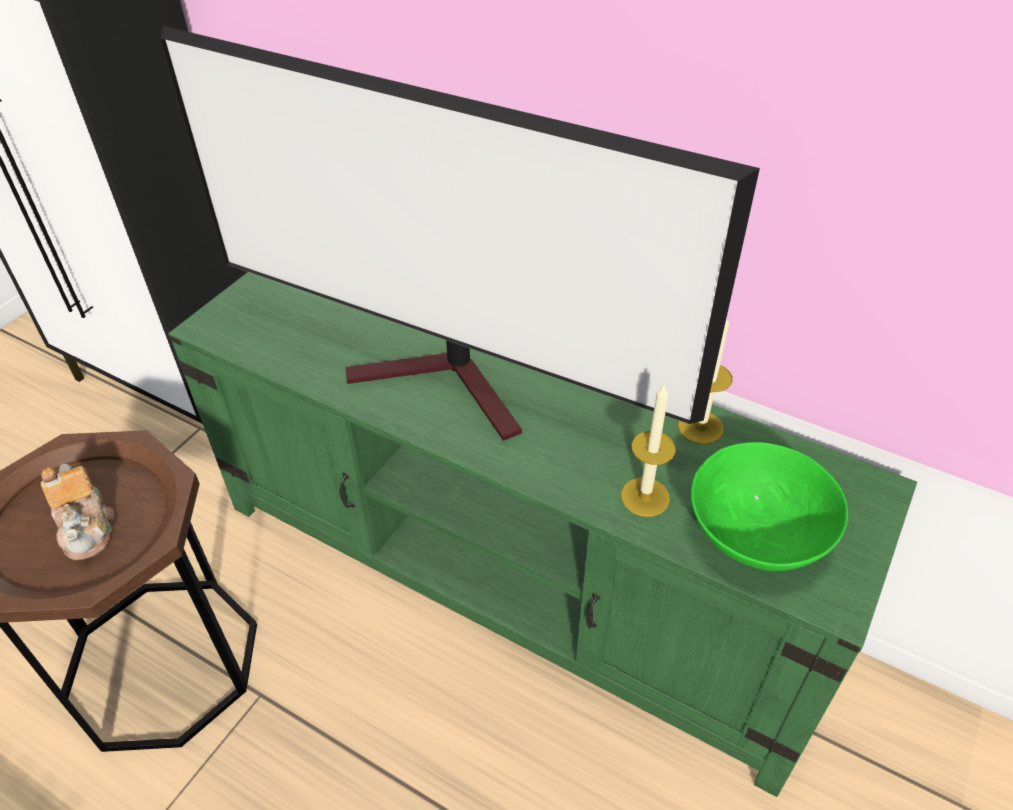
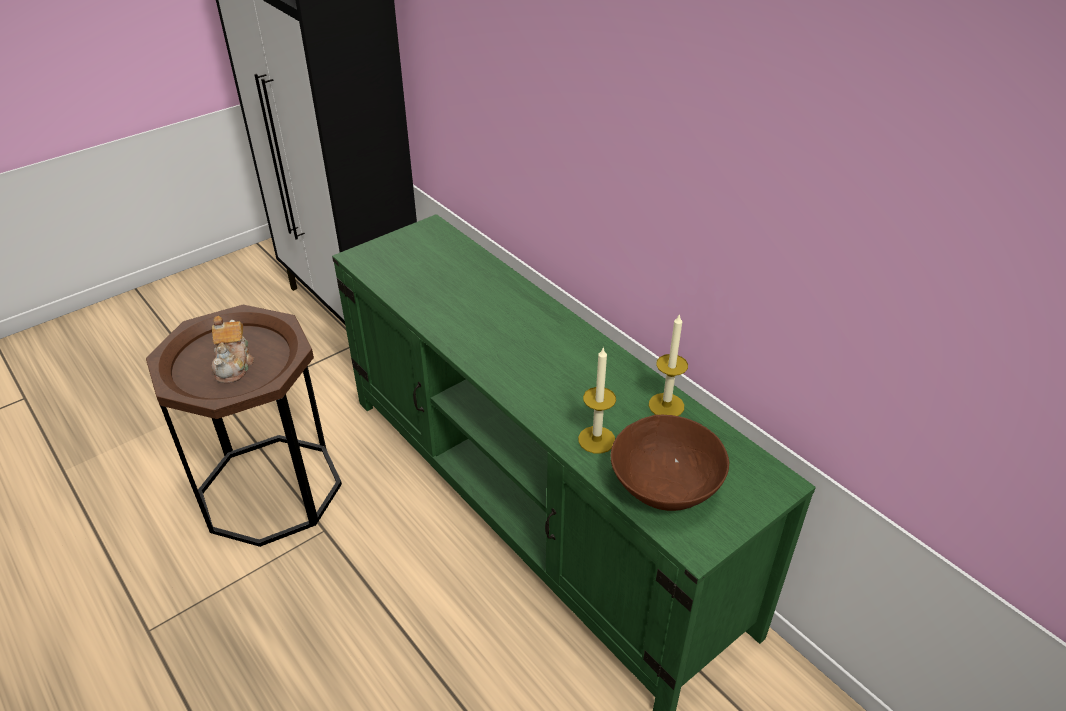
camera: 20 degrees right, 5 degrees down
television [161,26,760,441] -> none
green bowl [691,442,848,571] -> brown bowl [611,415,729,511]

